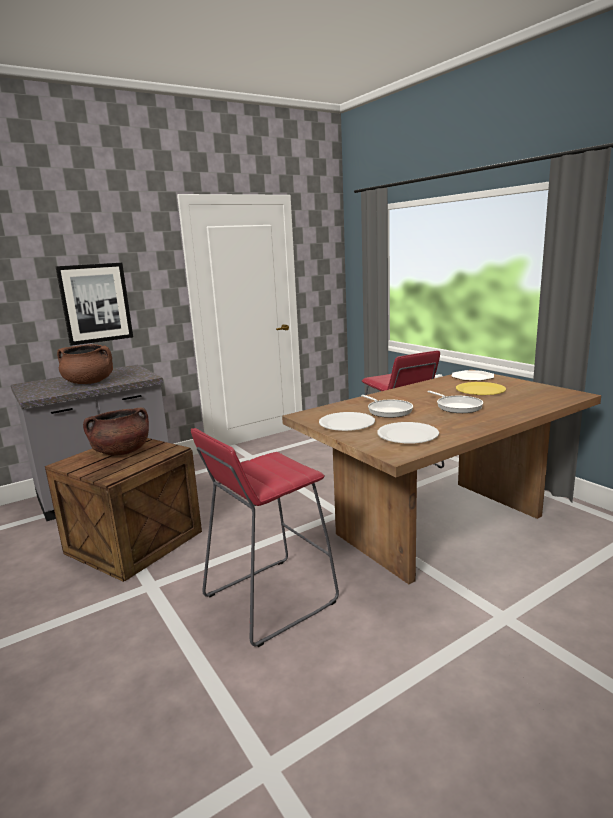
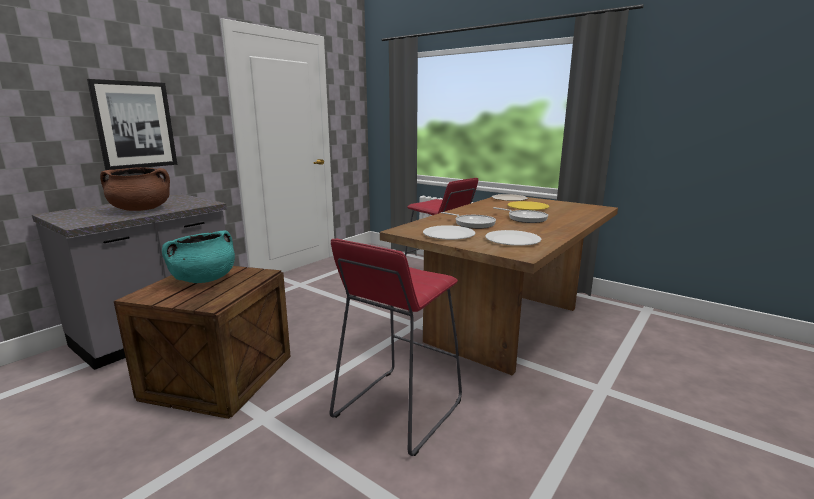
camera: 20 degrees left, 0 degrees up
brown cooking pot [83,408,149,455] -> turquoise cooking pot [162,231,235,283]

